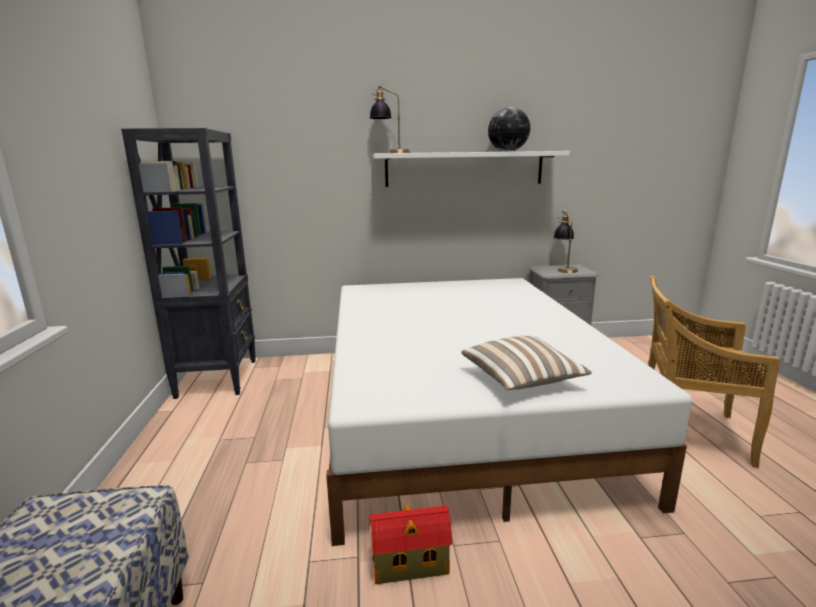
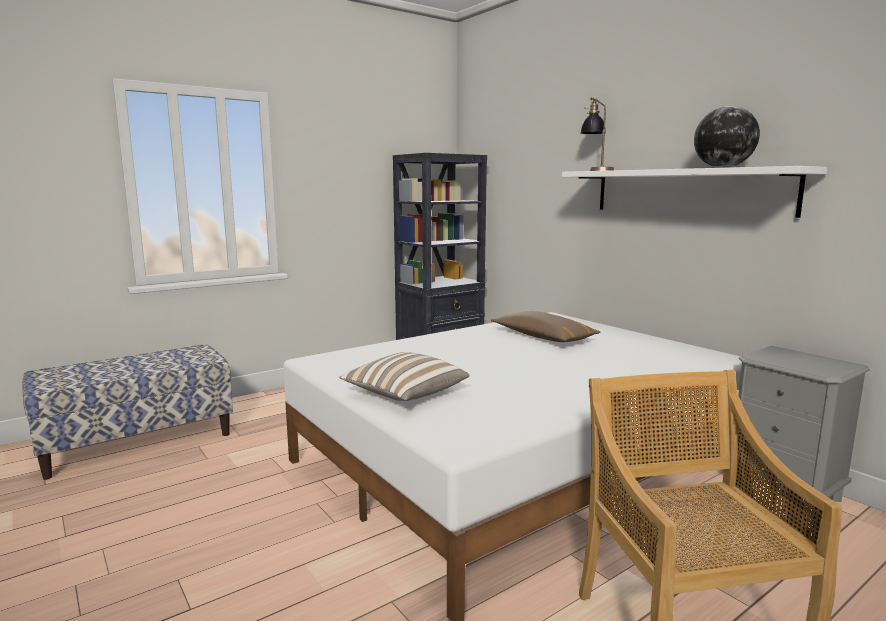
camera: 60 degrees right, 5 degrees down
toy house [369,505,452,584] -> none
table lamp [553,210,578,273] -> none
none -> brown pillow [491,311,601,342]

